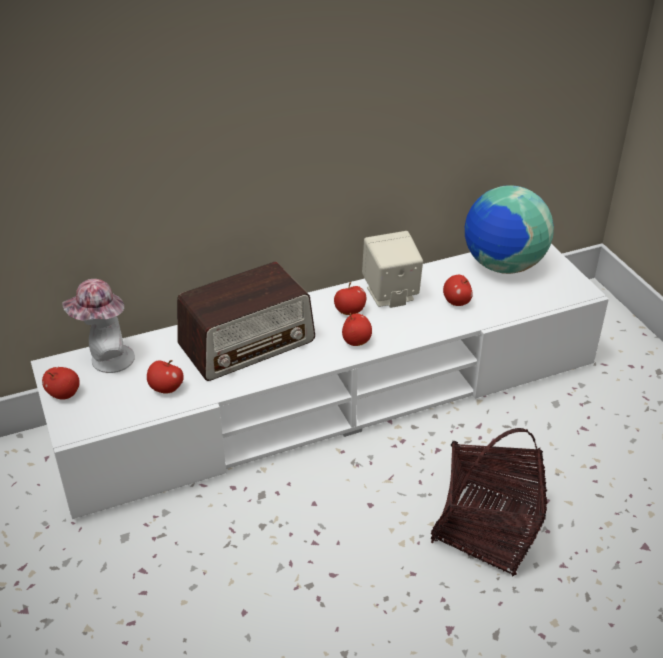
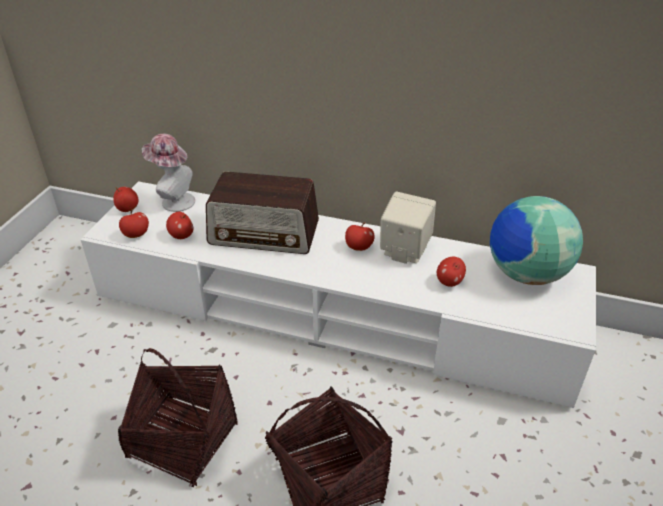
camera: 40 degrees right, 0 degrees up
apple [342,313,372,346] -> apple moved to [119,209,149,238]
none -> basket [118,348,238,488]

